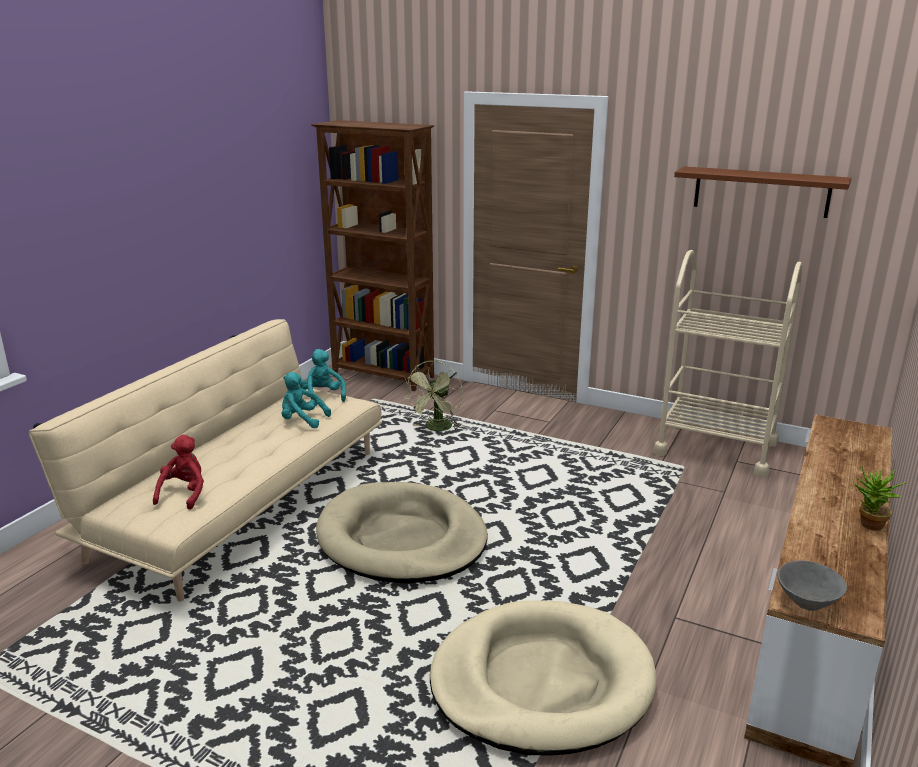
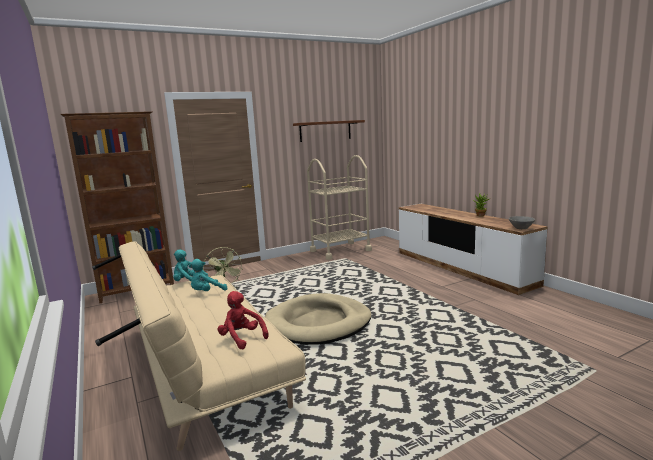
camera: 55 degrees left, 10 degrees down
beige dog bed [430,600,656,756] -> none

